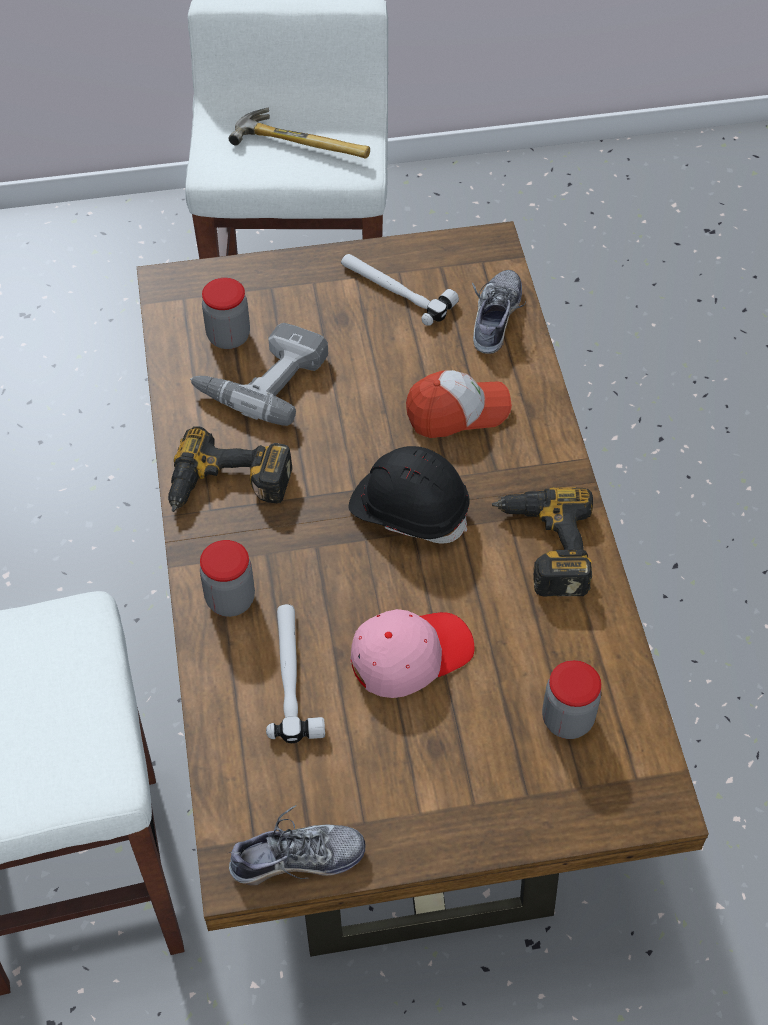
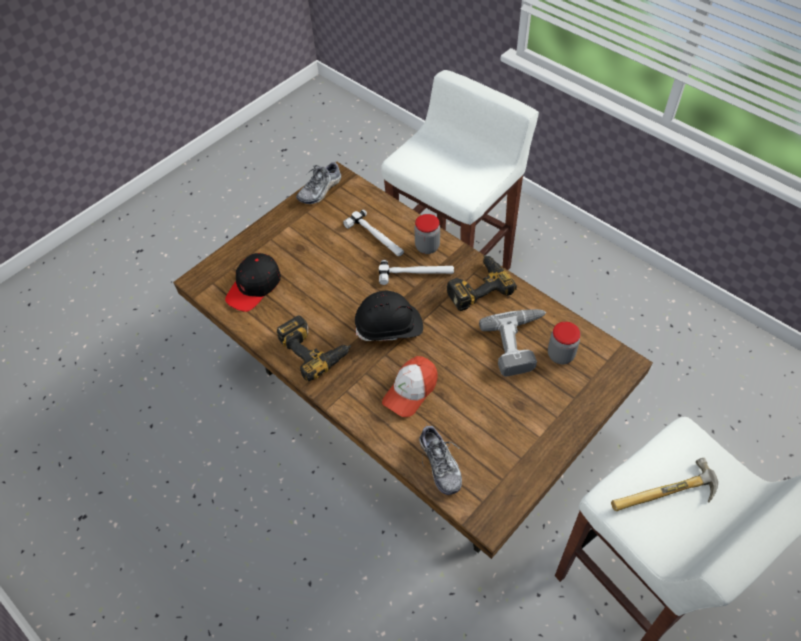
camera: 145 degrees right, 0 degrees up
hammer [341,254,459,326] -> hammer moved to [379,260,454,285]
pink cap [350,609,474,698] -> none
jar [542,660,601,739] -> black cap [225,253,281,312]

